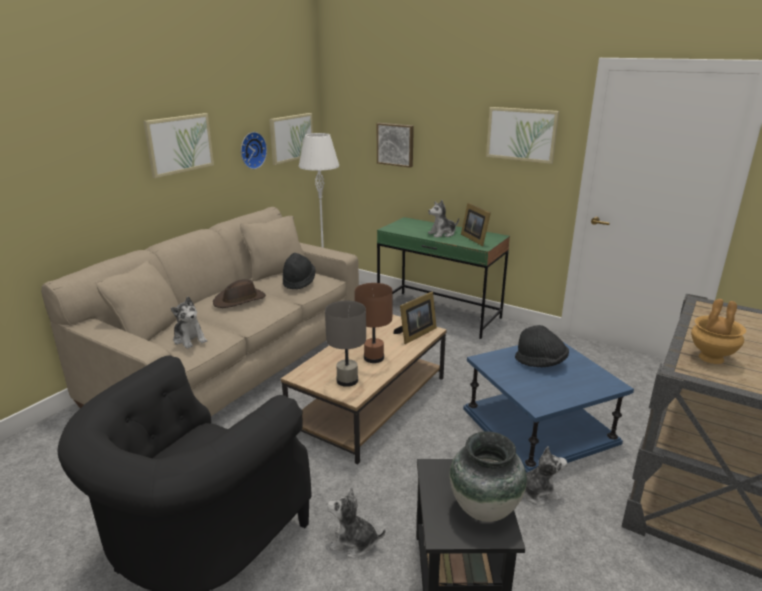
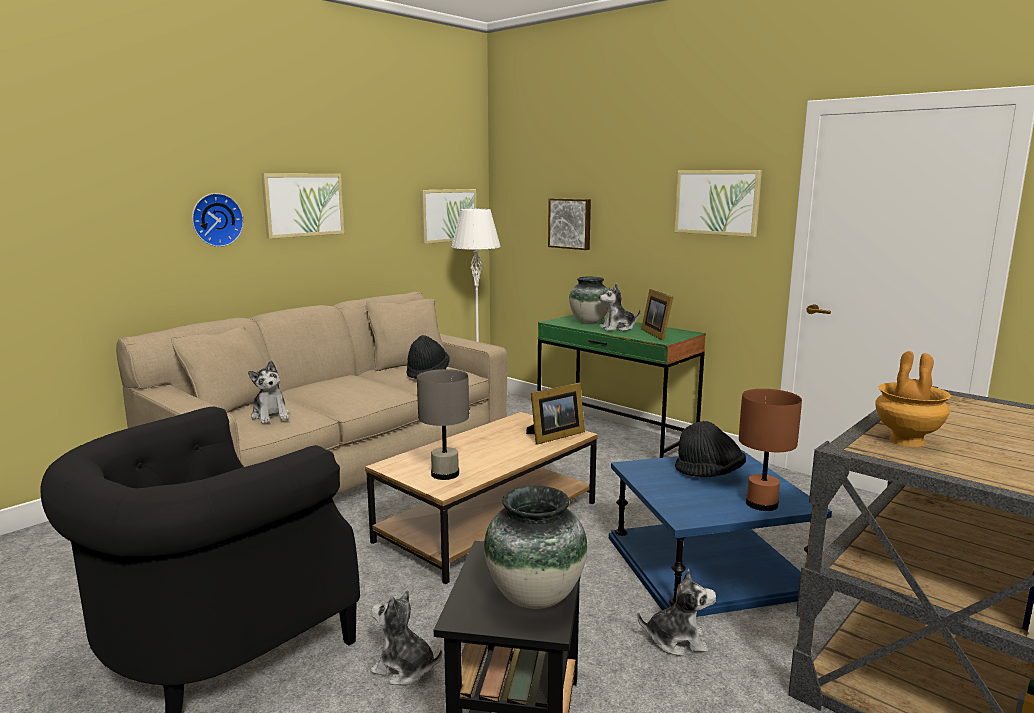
camera: 10 degrees right, 10 degrees down
brown hat [213,279,266,308] -> none
wall clock [241,132,267,169] -> wall clock moved to [192,193,244,247]
brown table lamp [355,283,393,363] -> brown table lamp moved to [739,389,802,511]
none -> vase [569,277,609,323]

